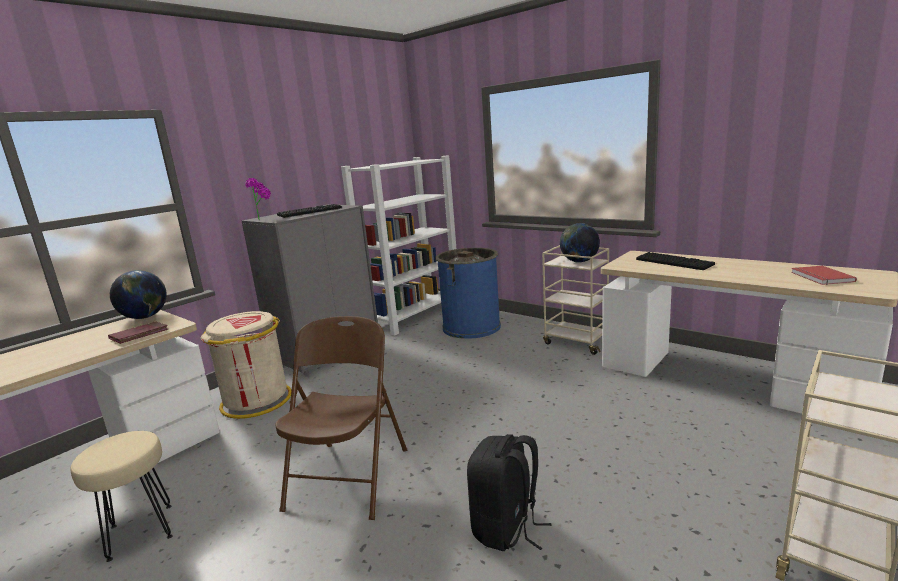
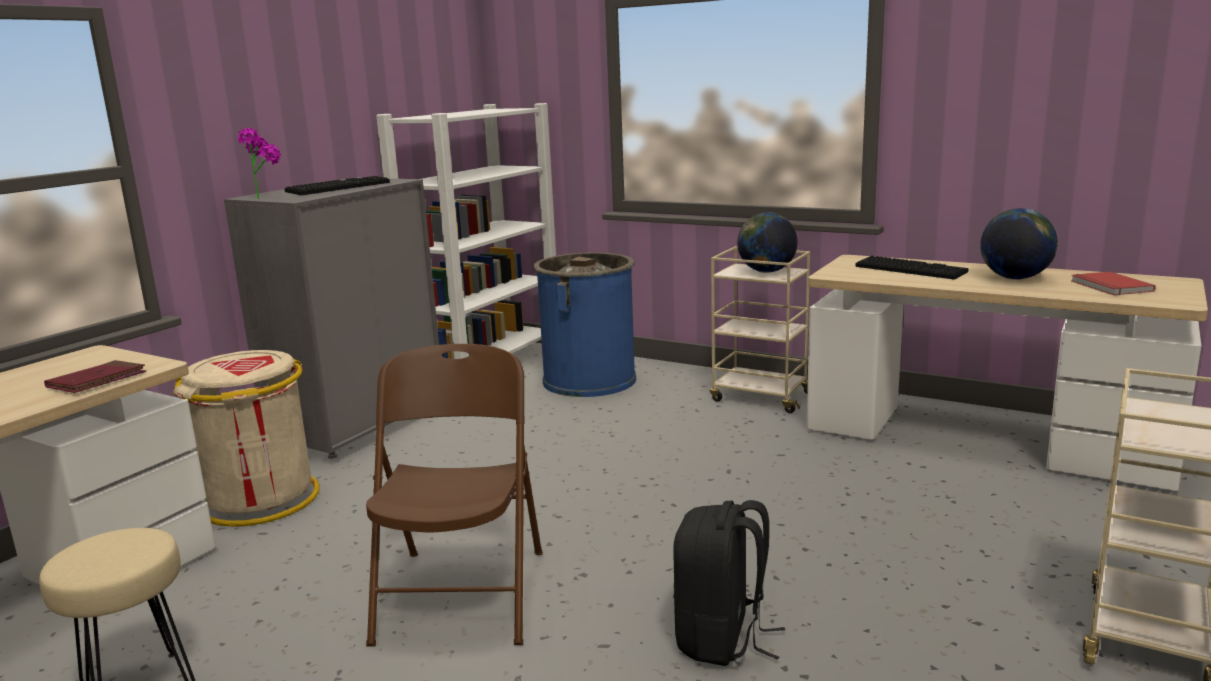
camera: 10 degrees left, 0 degrees up
globe [110,270,167,319] -> globe moved to [980,208,1058,280]

